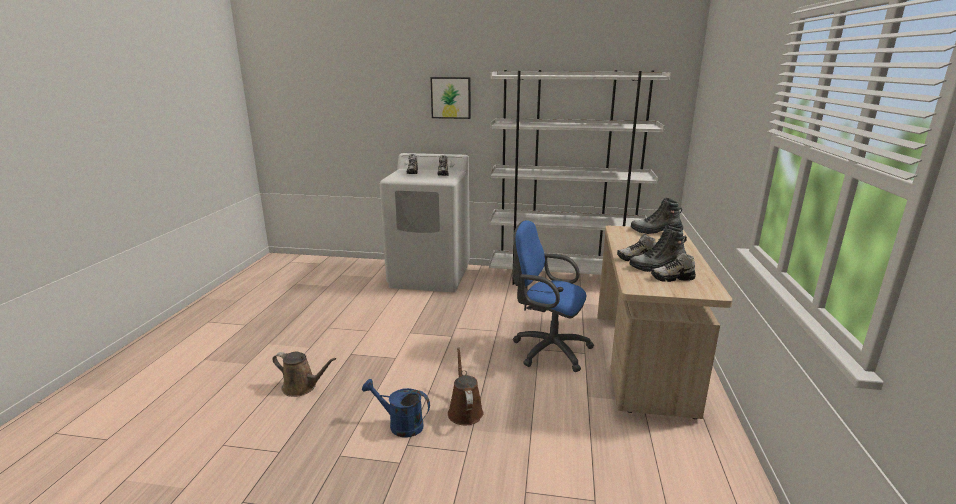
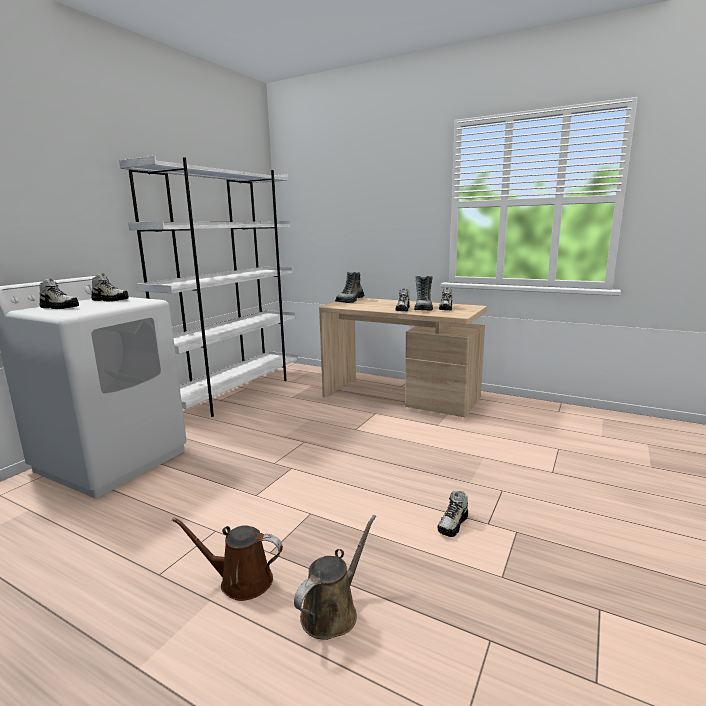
camera: 70 degrees left, 5 degrees down
blue watering can [362,379,430,437] -> shoe [437,491,468,537]
picture [430,77,471,119] -> none
brown watering can [448,347,483,426] -> brown watering can moved to [172,518,283,601]
blue office chair [513,220,594,372] -> none

